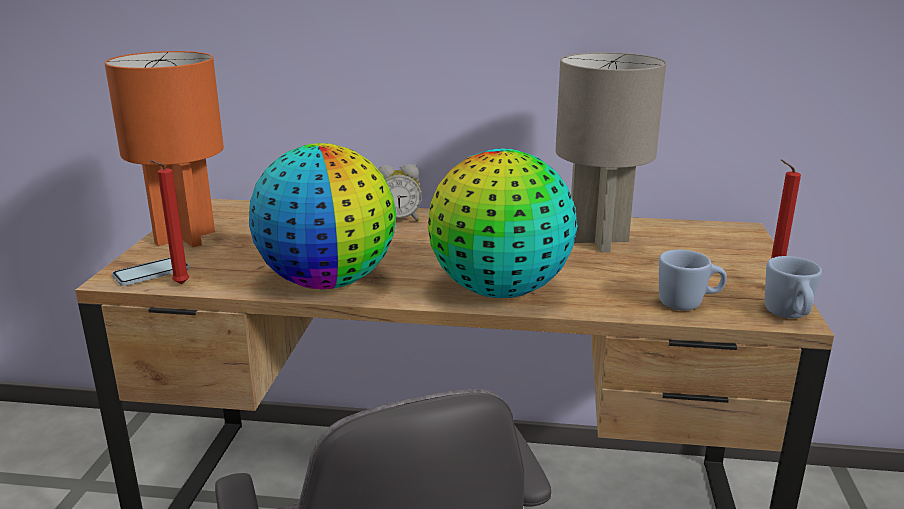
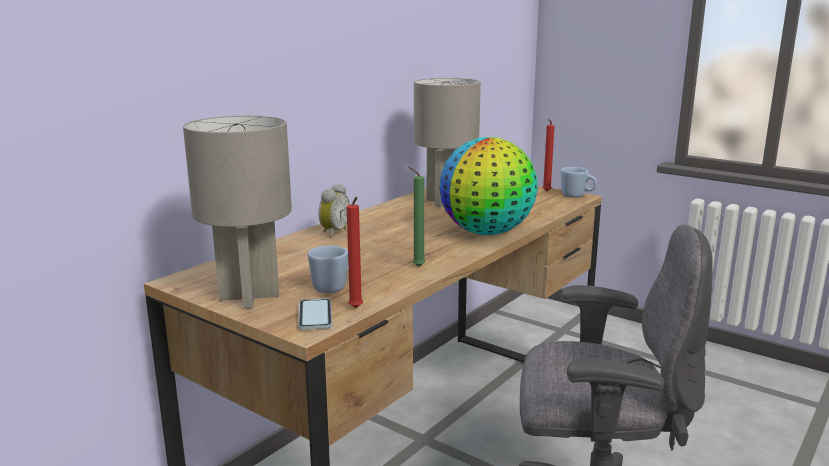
camera: 60 degrees left, 5 degrees down
orange table lamp [104,51,224,247] -> grey table lamp [183,116,292,309]
globe [249,143,396,289] -> green candle [408,166,425,267]
blue mug [659,249,727,311] -> blue mug moved to [308,245,349,293]

